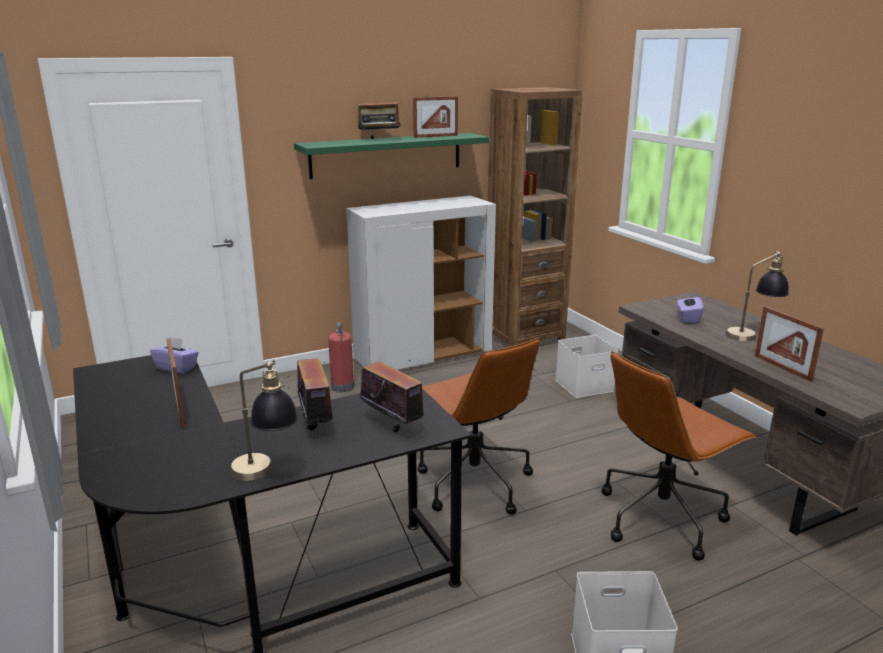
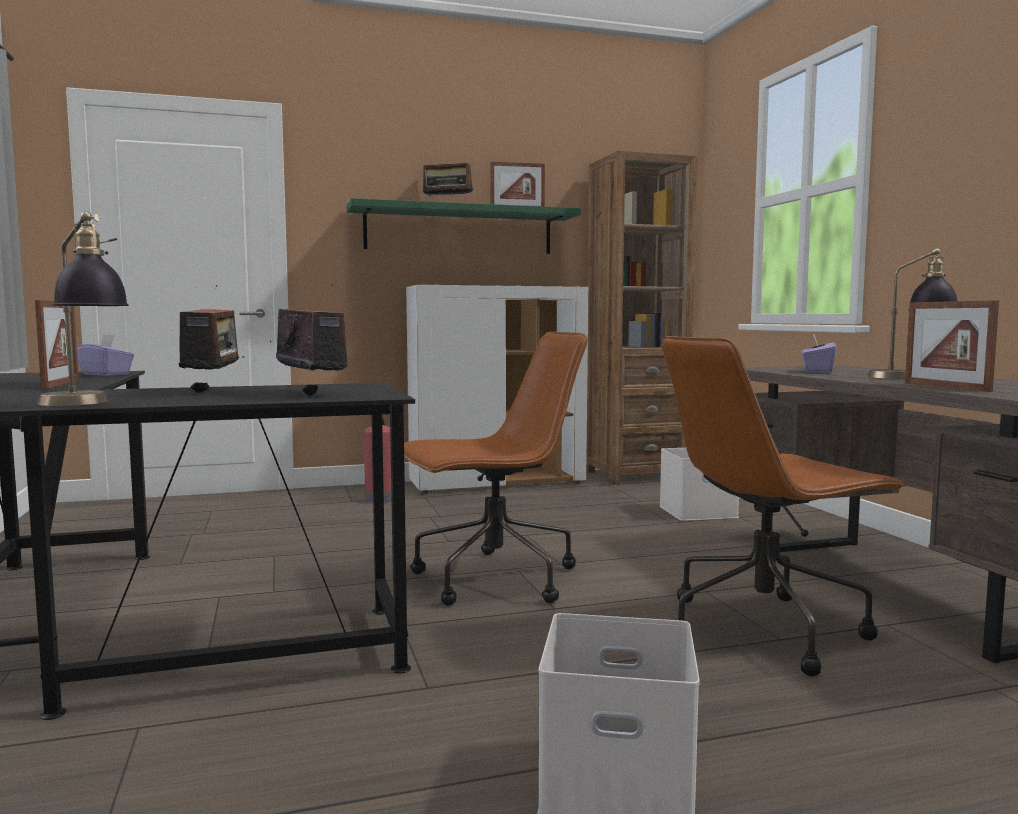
camera: 10 degrees right, 15 degrees down
brown office chair [418,337,540,515] -> brown office chair turned 90 degrees counterclockwise [404,332,587,606]

